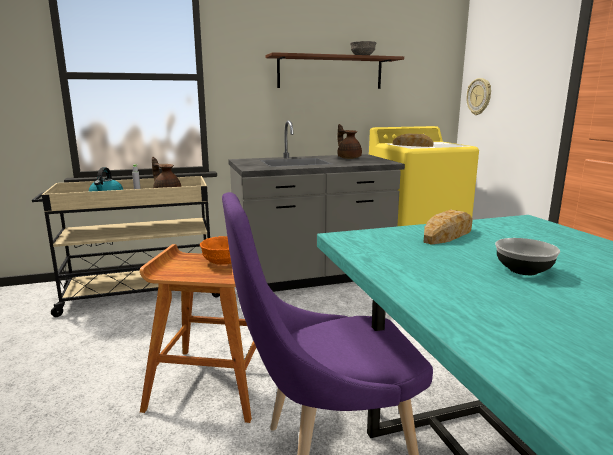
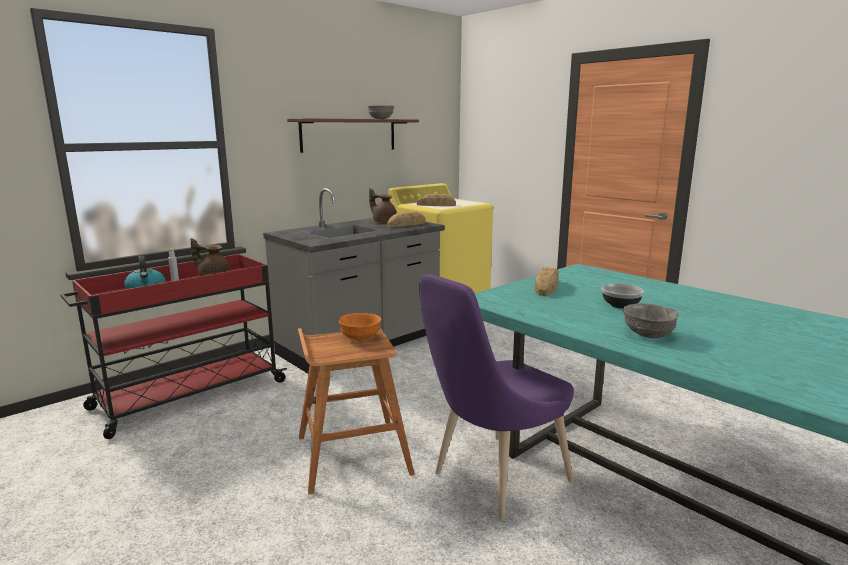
camera: 25 degrees left, 0 degrees up
beige cart [32,176,220,317] -> red cart [60,254,287,439]
wall clock [467,78,491,115] -> none
none -> bread [387,211,425,227]
none -> grey bowl [623,303,679,338]

